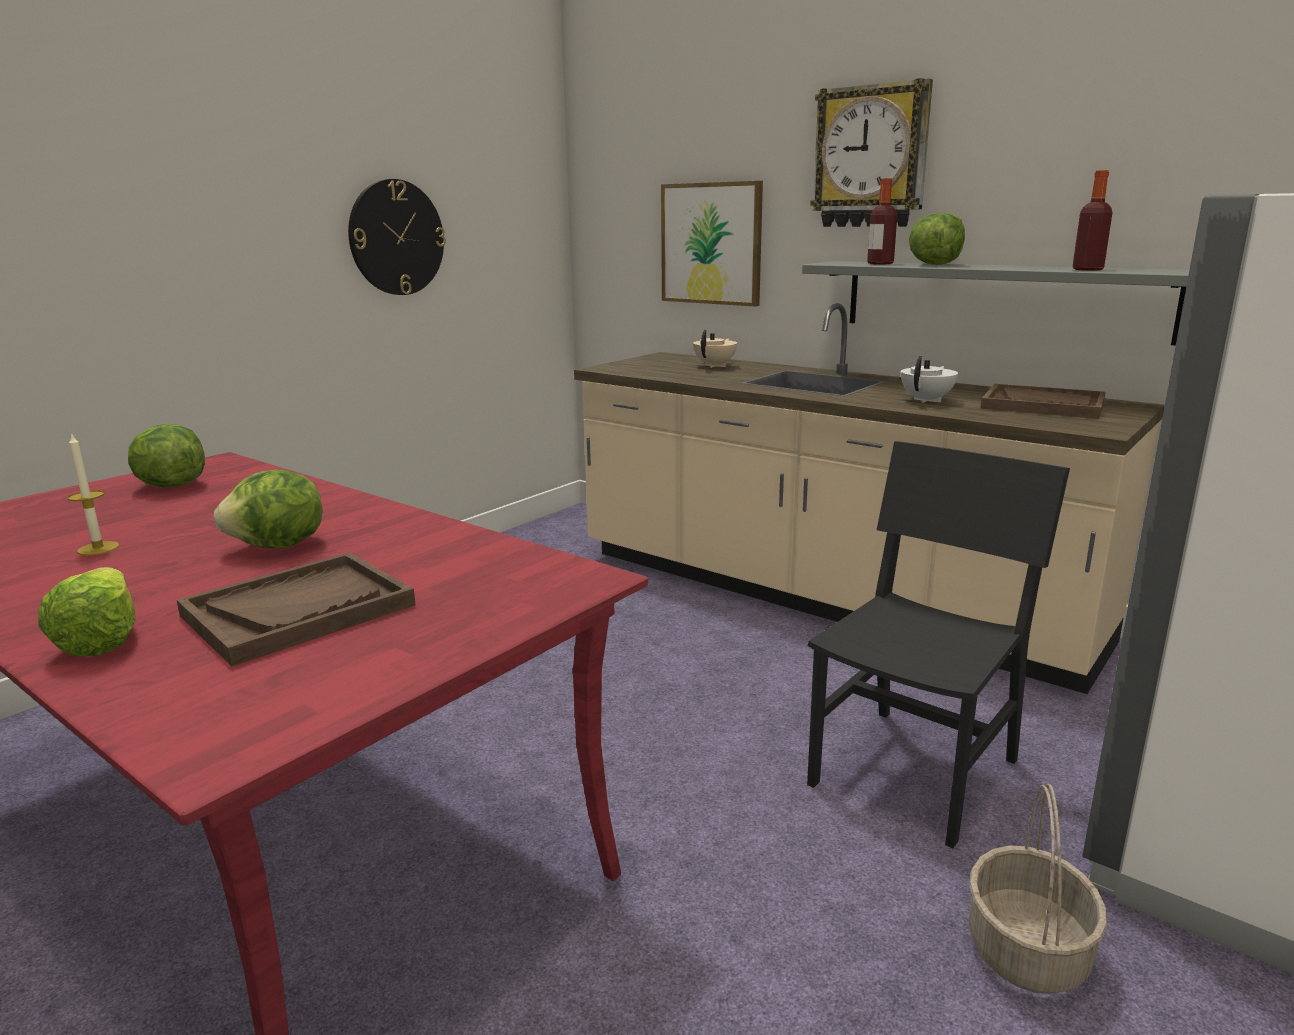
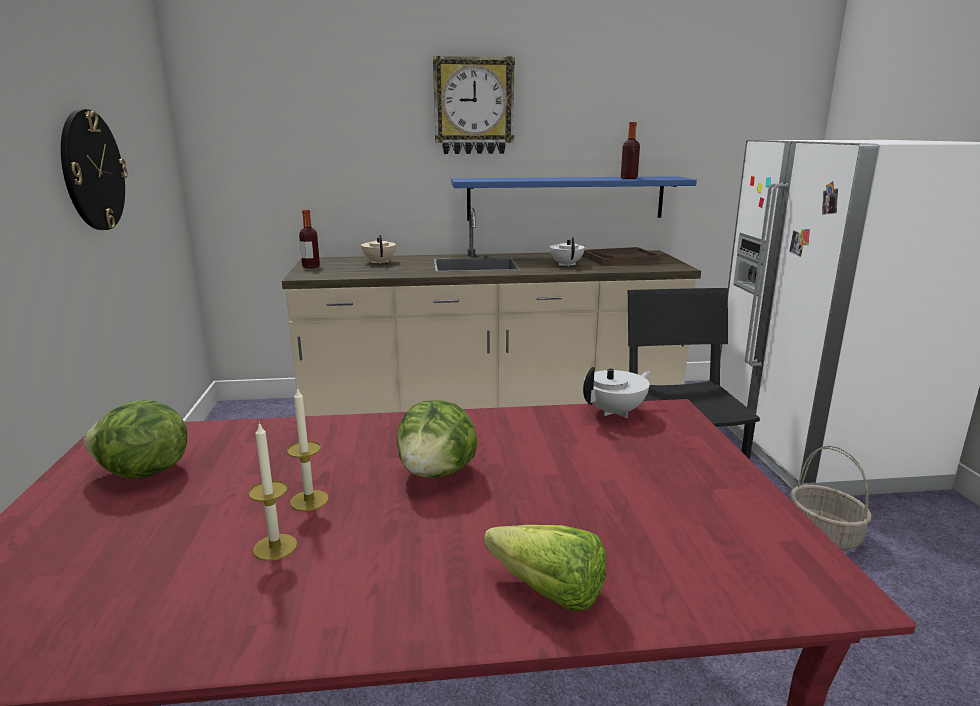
camera: 45 degrees left, 0 degrees up
brown tray [177,552,416,666] -> none
picture [661,181,763,306] -> none
grey shelf [802,261,1189,346] -> blue shelf [451,176,697,221]
bottle [867,178,897,265] -> bottle moved to [299,209,320,268]
lettuce [909,212,965,265] -> none
none -> candle [287,387,329,511]
none -> white teapot [583,366,651,418]

